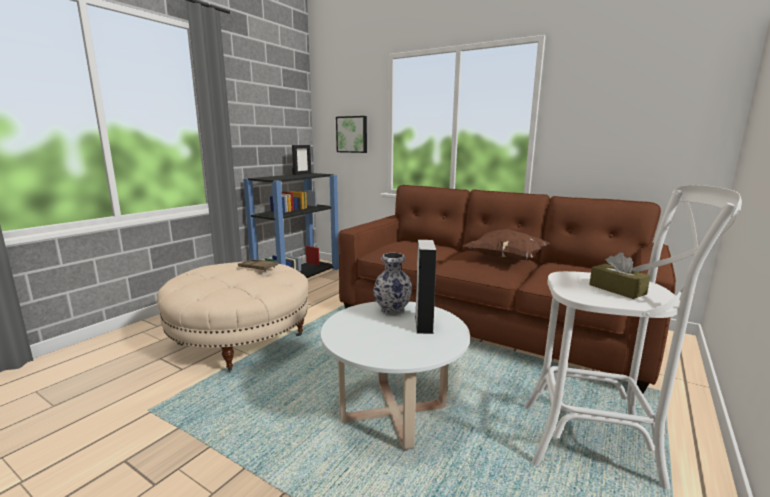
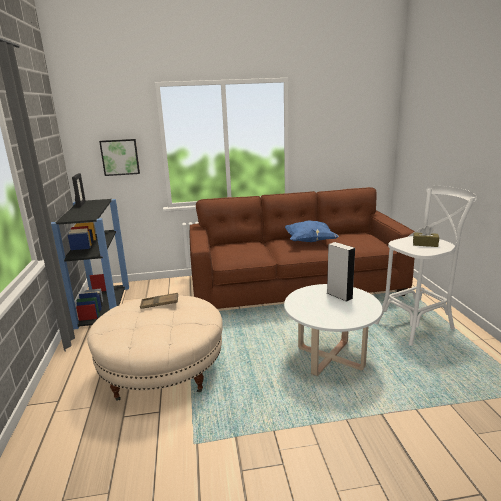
camera: 40 degrees left, 5 degrees up
vase [373,253,412,315] -> none
brown pillow [463,229,550,261] -> blue pillow [285,221,339,242]

